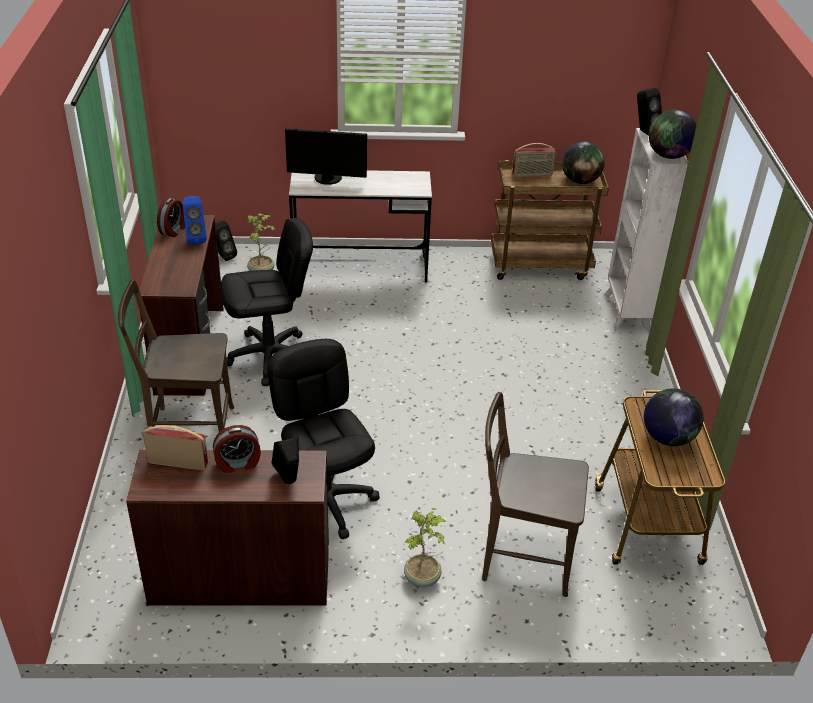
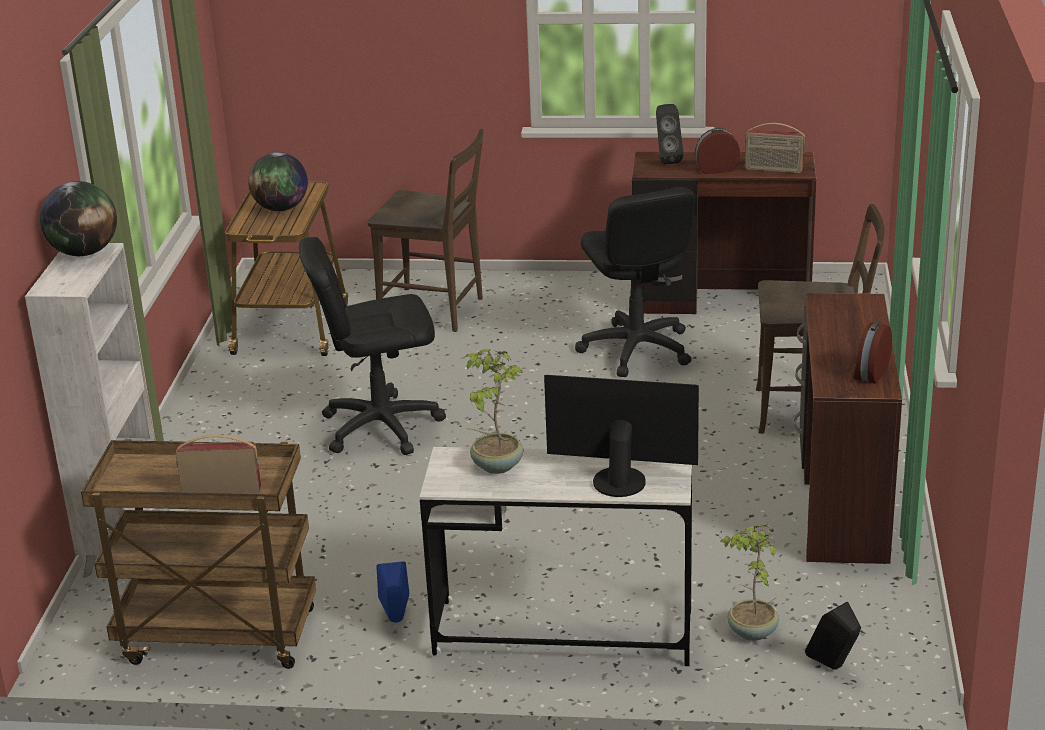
camera: 170 degrees left, 10 degrees down
blue speaker [183,196,207,244] -> blue speaker moved to [376,561,409,623]
black office chair [220,218,313,386] -> black office chair moved to [299,237,446,455]
potted plant [404,508,446,587] -> potted plant moved to [465,349,524,474]
globe [562,141,605,184] -> none
black speaker [637,88,662,136] -> none

